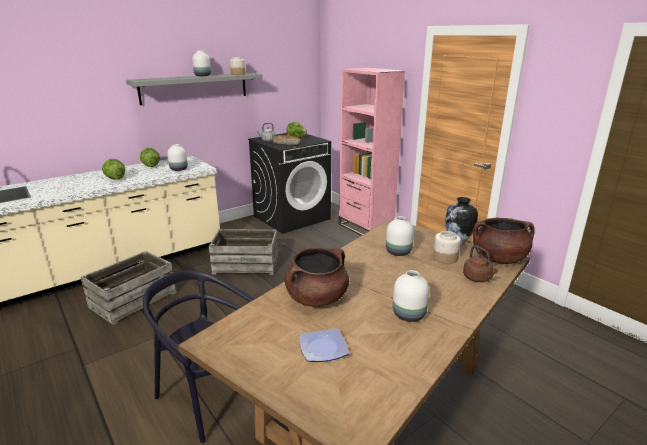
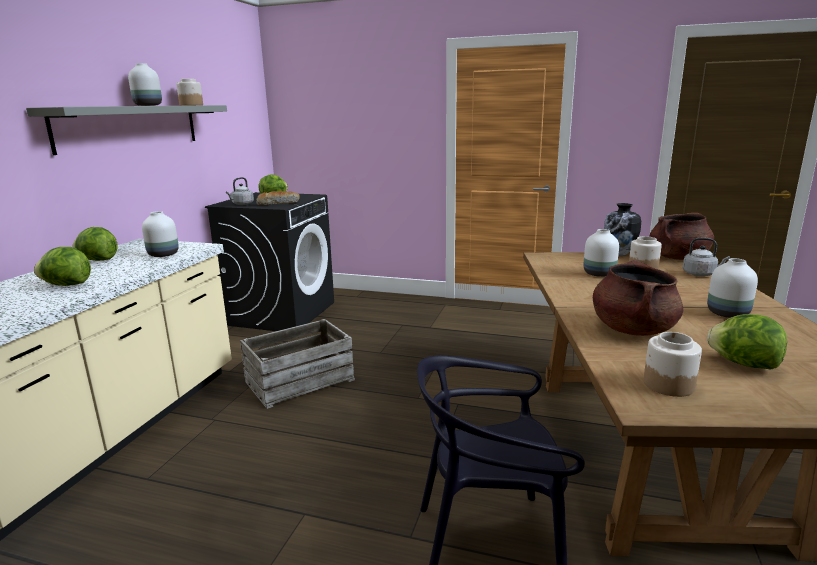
camera: 35 degrees left, 5 degrees down
crate [81,251,177,325] -> none
plate [299,328,349,362] -> lettuce [707,314,787,370]
pink bookcase [339,68,405,236] -> none
brown kettle [463,246,498,282] -> grey kettle [683,237,730,276]
none -> jar [644,332,702,397]

